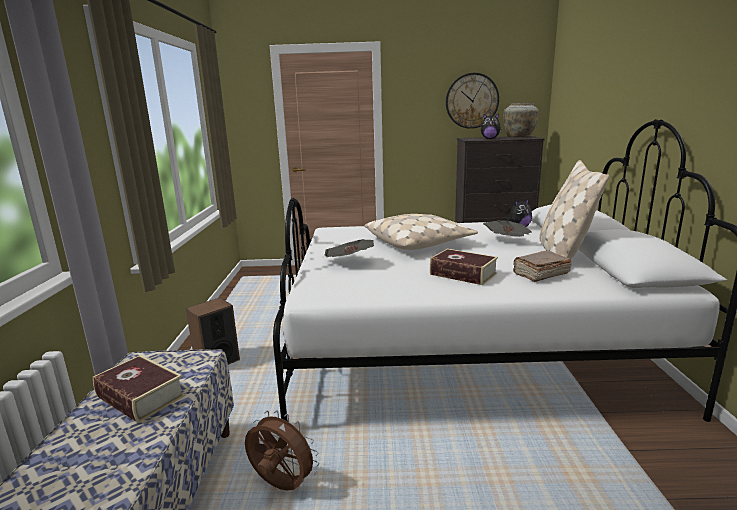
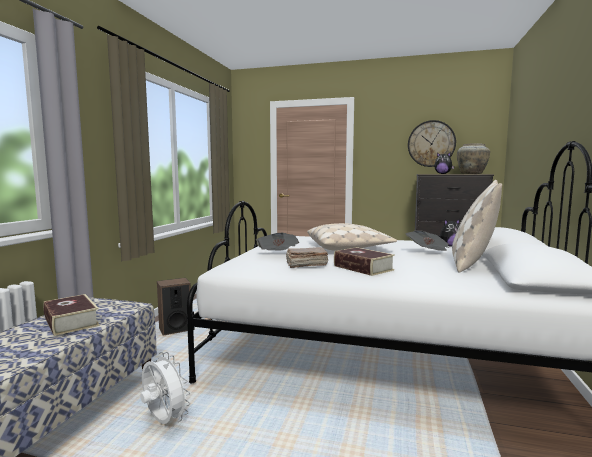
camera: 15 degrees right, 10 degrees down
brown fan [245,410,319,491] -> white fan [140,352,190,424]
brown book [513,251,572,282] -> brown book moved to [286,247,328,268]

